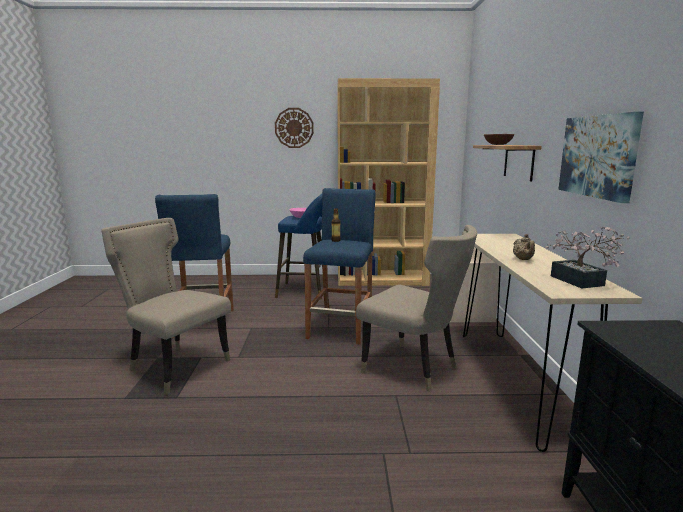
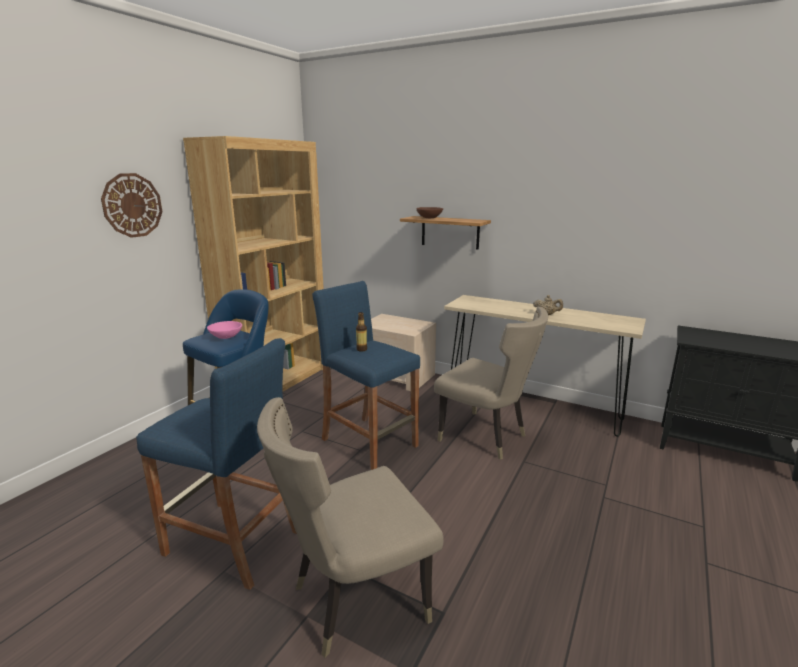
camera: 60 degrees left, 5 degrees up
beige chair [356,225,477,392] -> beige chair turned 60 degrees clockwise [434,307,548,460]
potted plant [545,226,630,288] -> none
picture [558,112,644,203] -> none

